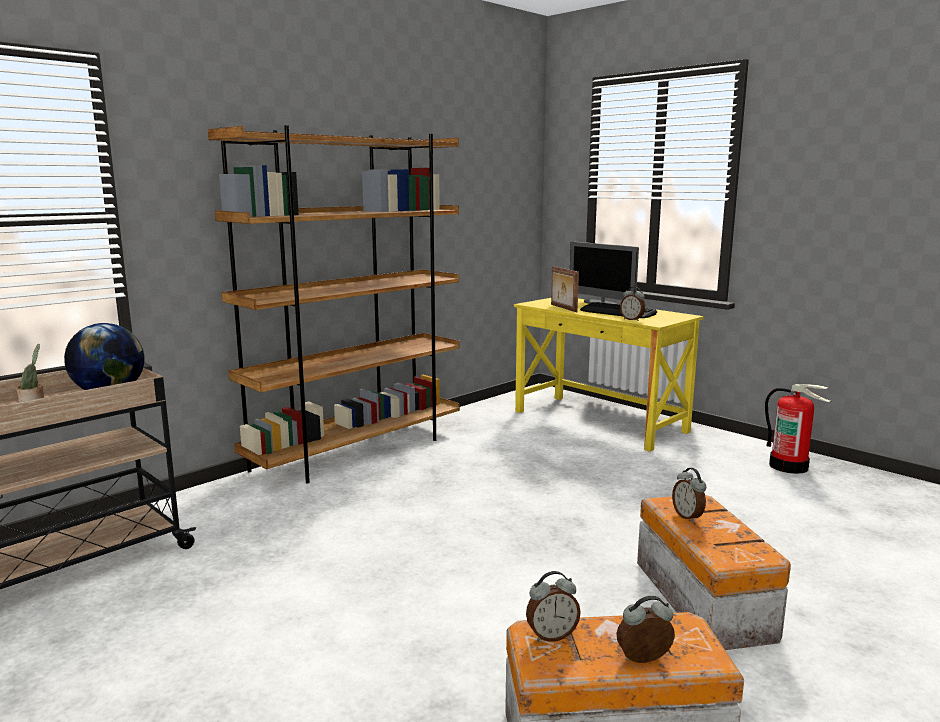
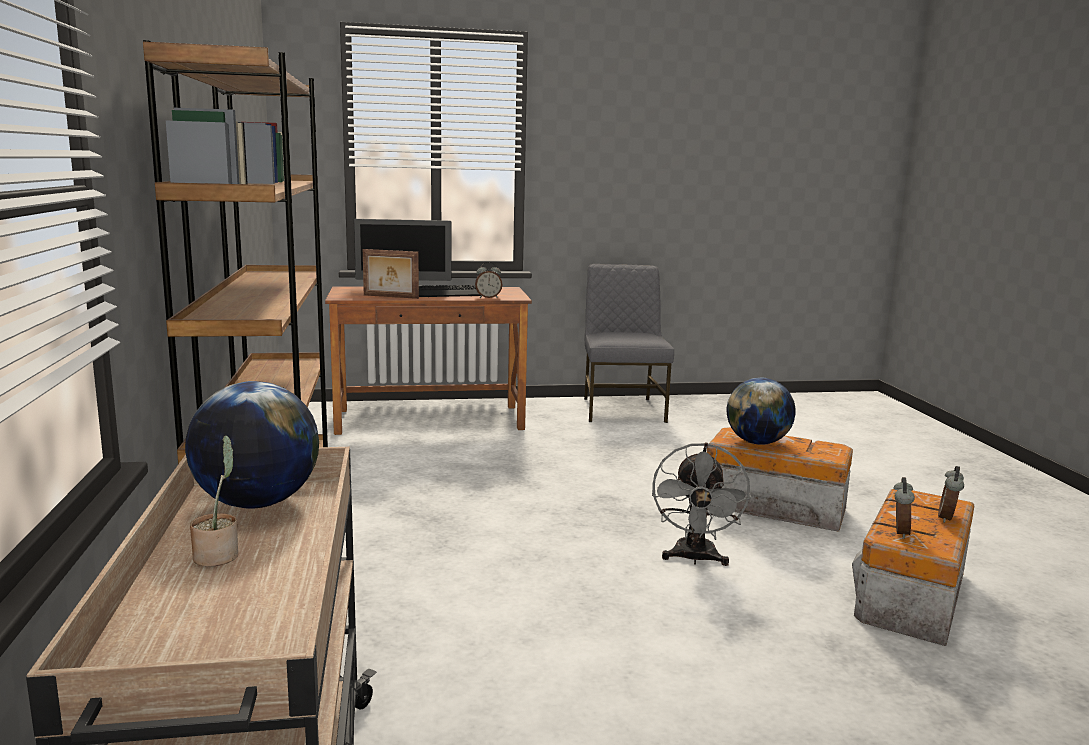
camera: 55 degrees left, 0 degrees up
yellow desk [514,298,704,452] -> brown desk [325,287,532,435]
alarm clock [672,468,706,523] -> globe [727,378,795,445]
fire extinguisher [765,384,830,474] -> grey chair [584,264,674,423]
none -> grey fan [652,443,751,566]

